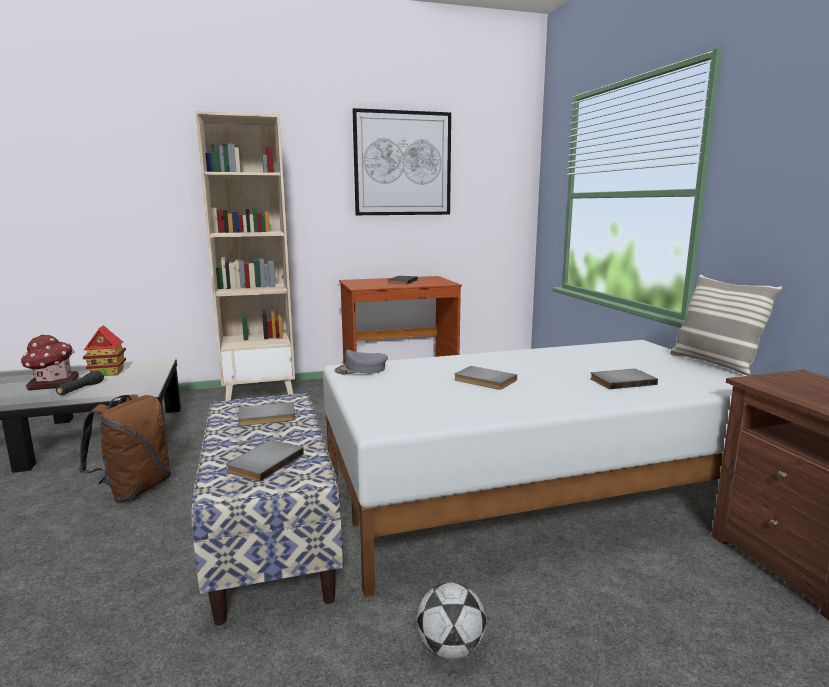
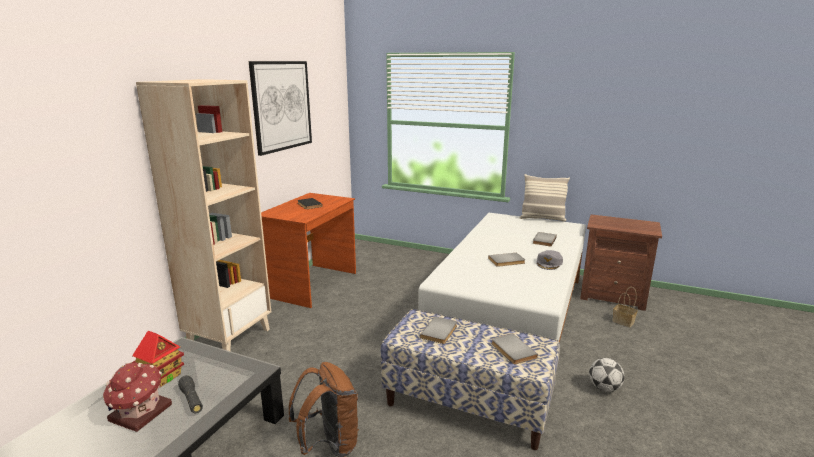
camera: 50 degrees left, 5 degrees up
grey cap [334,350,388,374] -> grey cap moved to [536,250,563,270]
none -> basket [613,287,638,327]

